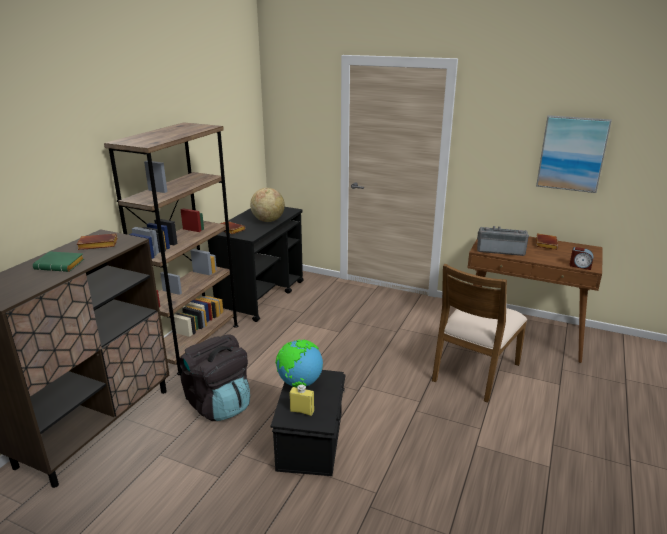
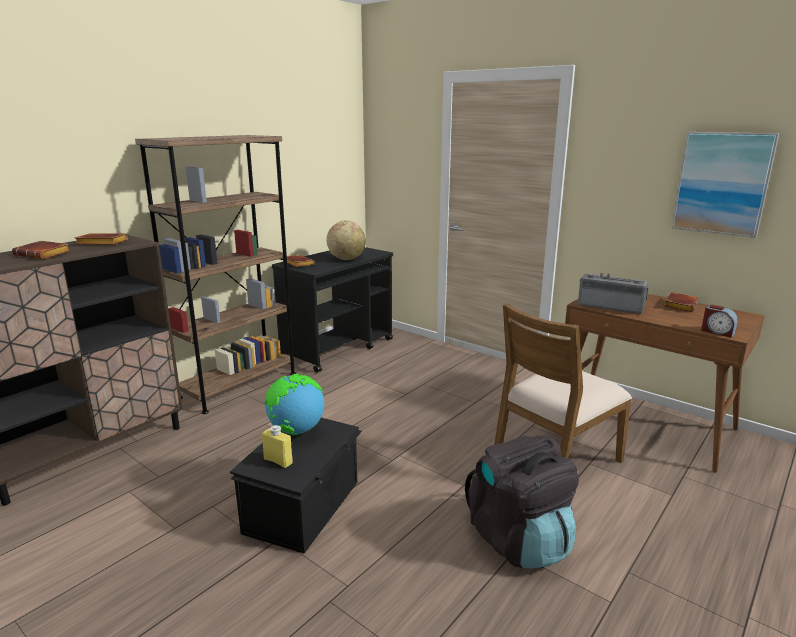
camera: 15 degrees right, 5 degrees down
green book [33,251,84,272] -> brown book [12,241,70,259]
black backpack [179,334,250,421] -> black backpack moved to [465,435,579,568]

